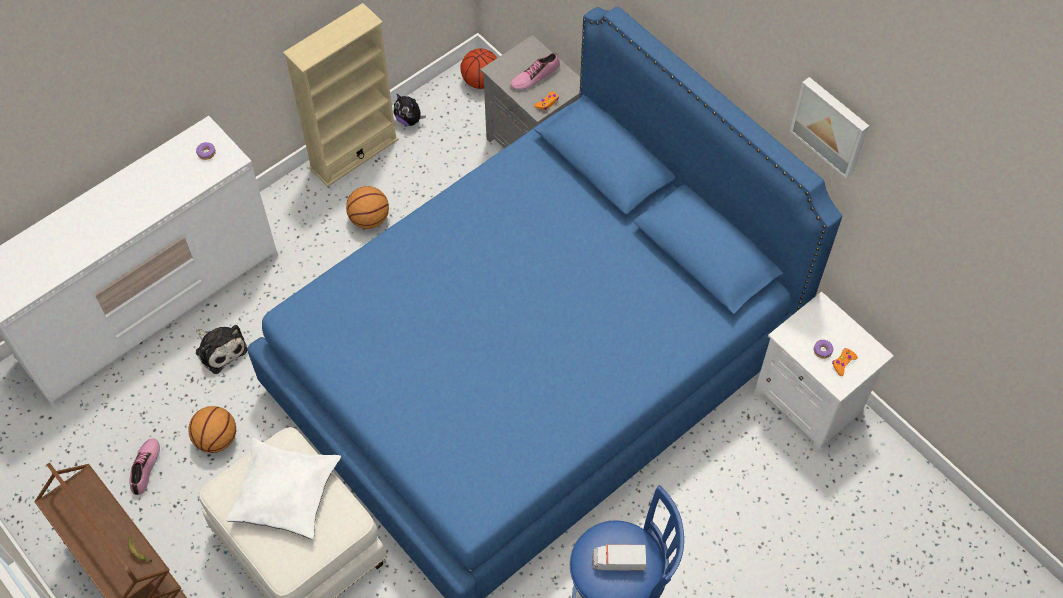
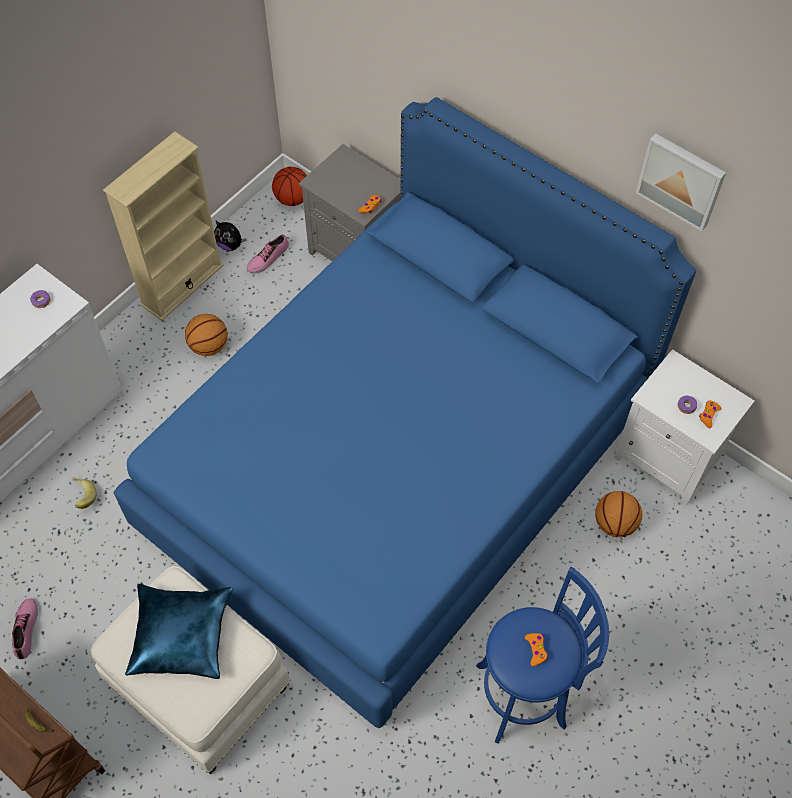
camera: 10 degrees left, 0 degrees up
basketball [188,406,236,453] -> basketball moved to [595,491,643,537]
plush toy [196,325,247,374] -> banana [72,477,97,509]
white pillow [226,438,341,539] -> blue pillow [125,584,233,679]
shoe [510,53,560,91] -> shoe moved to [246,235,289,274]
toy truck [592,545,646,571] -> orange game controller [525,633,548,666]

